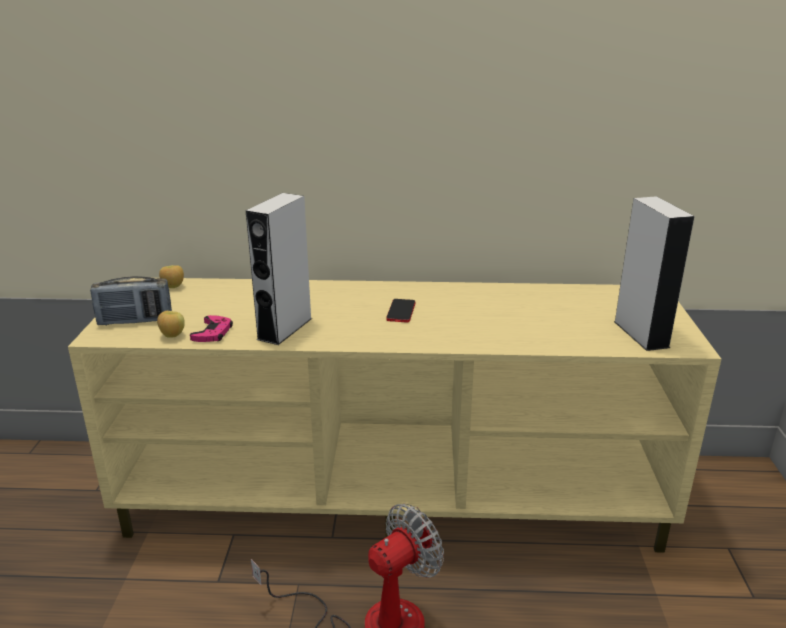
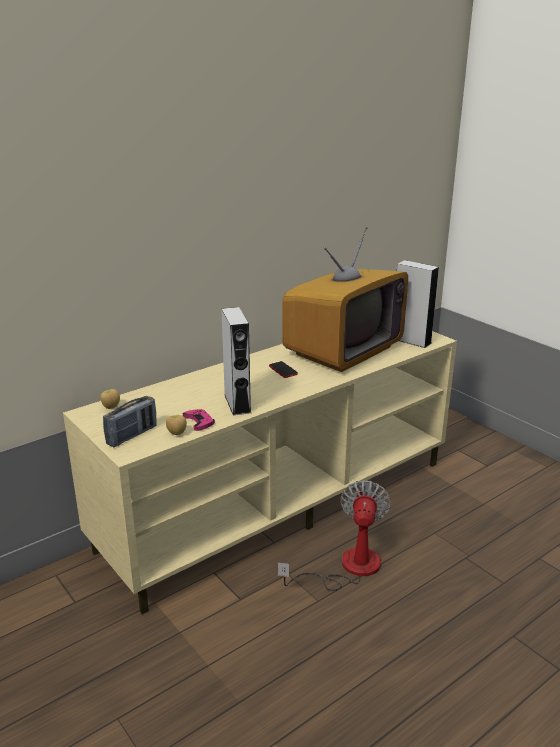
camera: 40 degrees left, 0 degrees up
none -> television [282,226,408,372]

